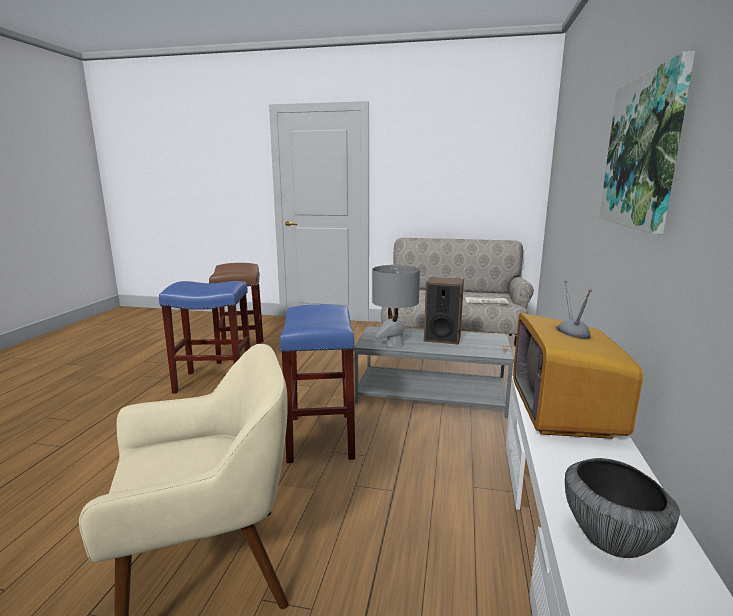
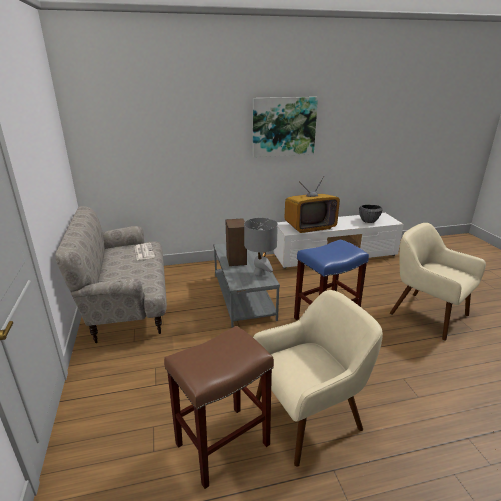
camera: 115 degrees left, 10 degrees up
blue stool [159,281,250,393] -> beige armchair [253,290,383,466]

